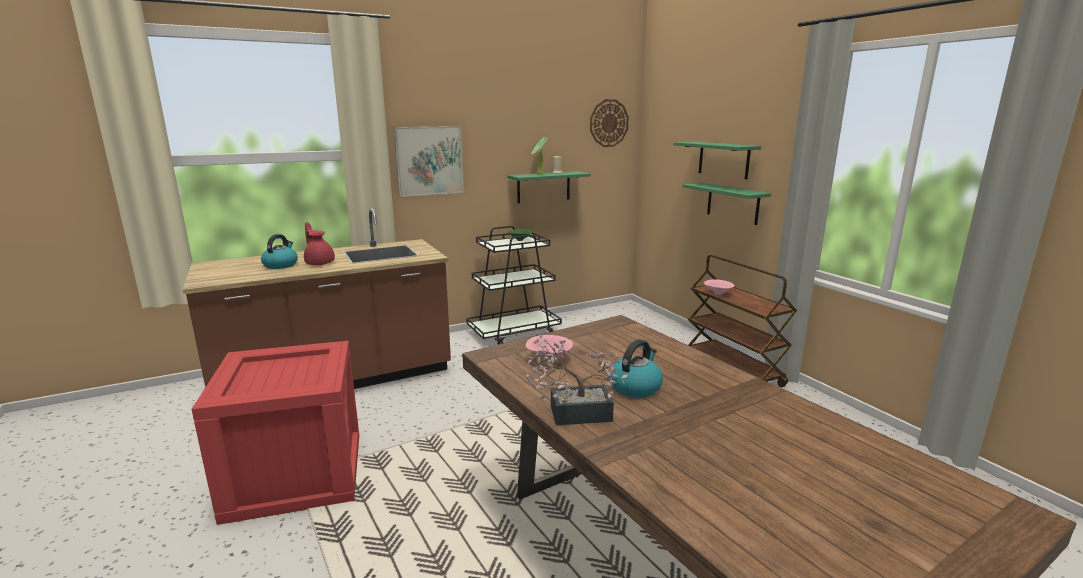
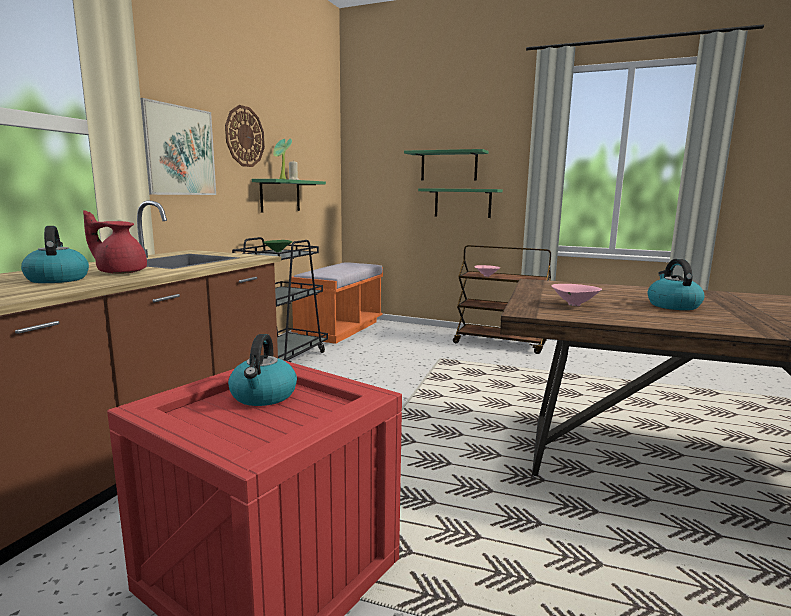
camera: 40 degrees left, 5 degrees down
potted plant [526,335,628,425] -> none
wall clock [590,99,629,147] -> wall clock moved to [225,105,265,167]
none -> kettle [228,334,297,406]
none -> orange bench [291,263,383,344]

